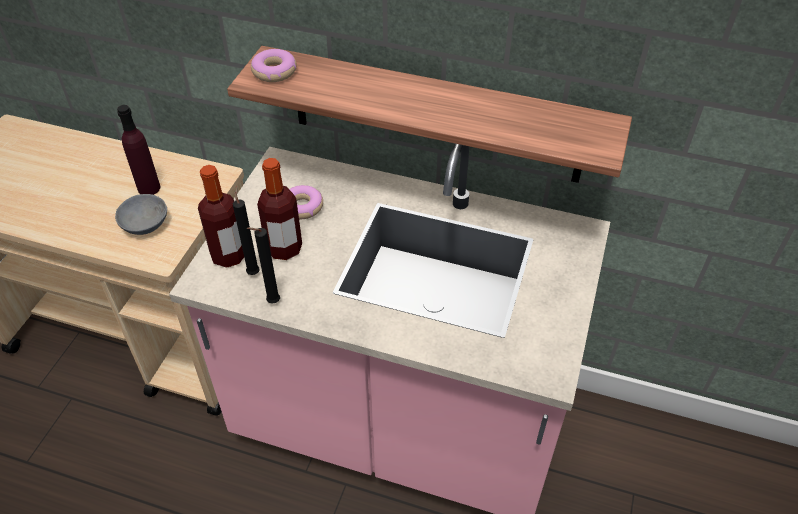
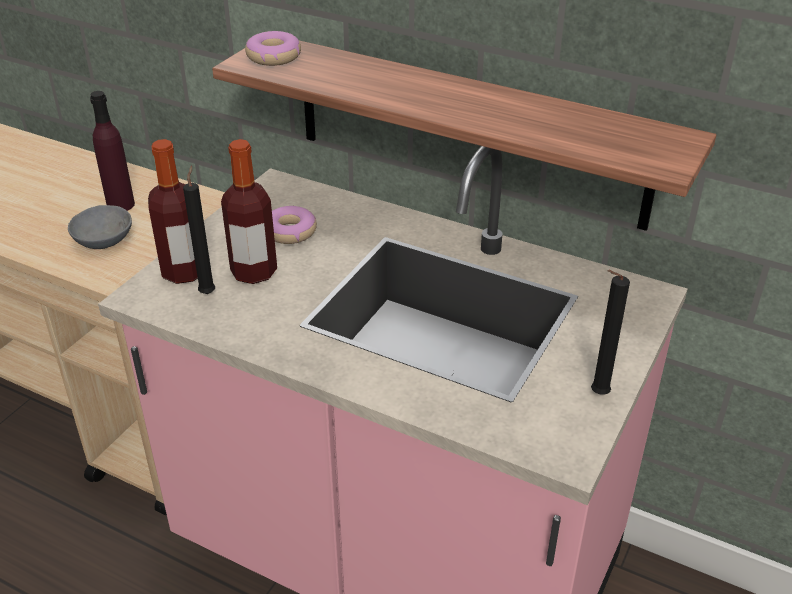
camera: 10 degrees right, 10 degrees down
black candle [247,227,280,304] -> black candle moved to [591,270,630,395]

